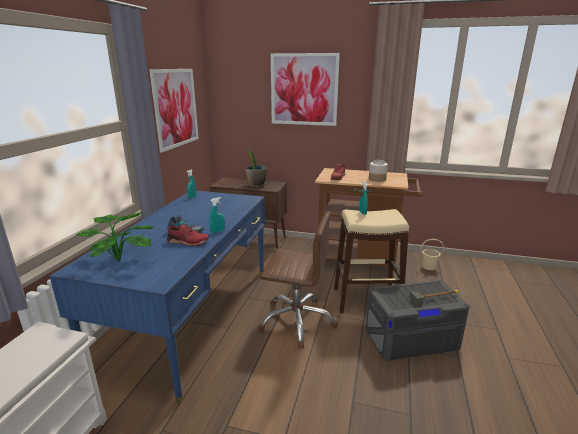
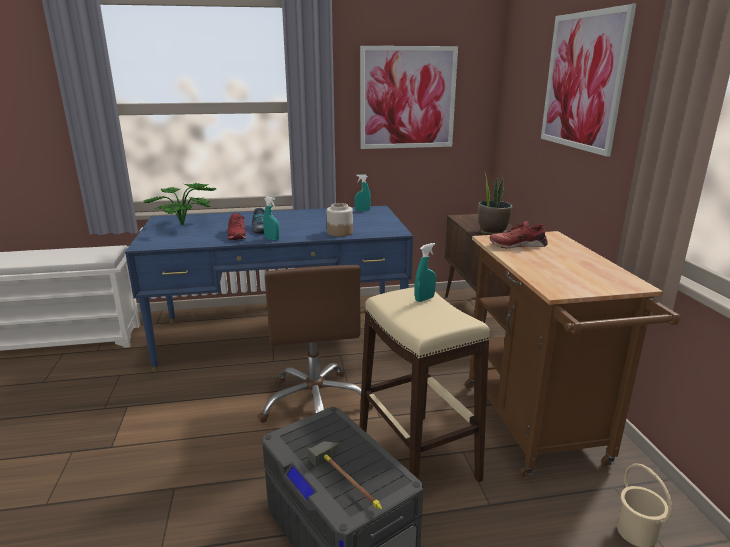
camera: 65 degrees right, 0 degrees up
jar [369,160,388,182] -> jar moved to [327,203,353,237]

